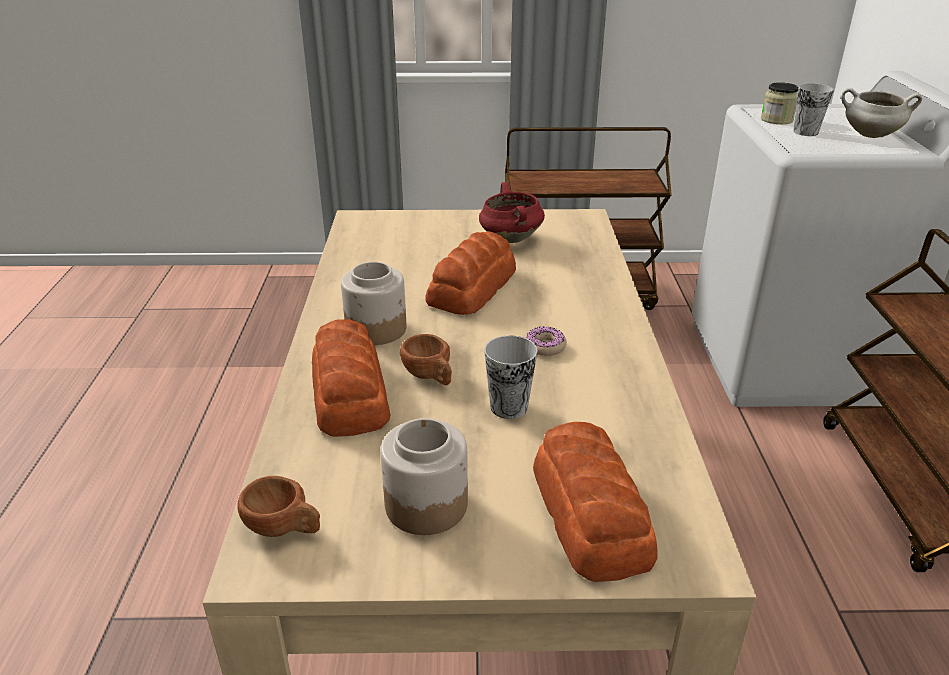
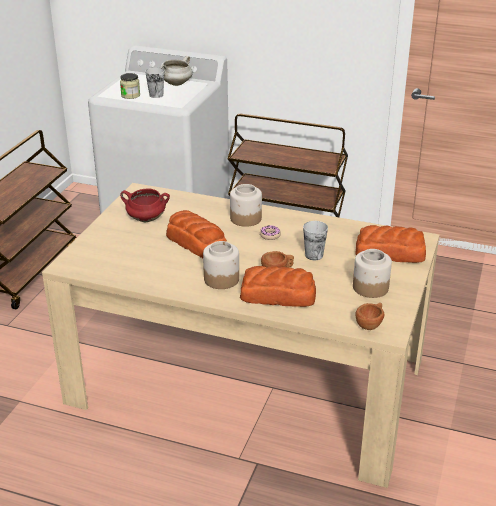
camera: 70 degrees left, 0 degrees up
none -> jar [230,184,262,227]

